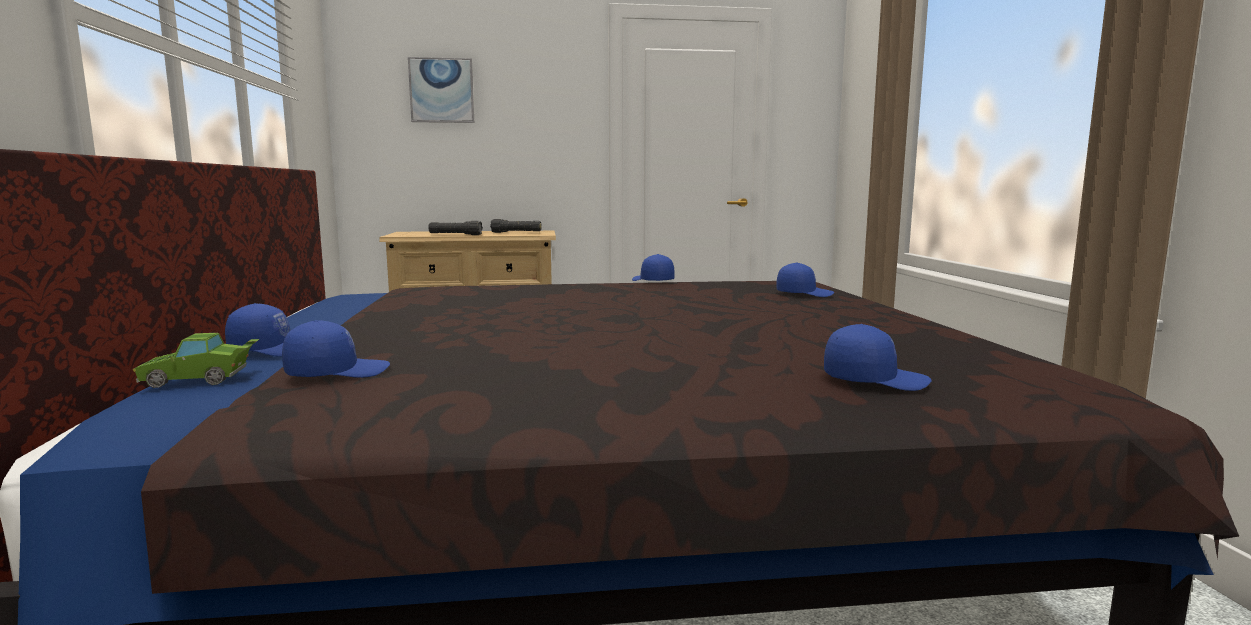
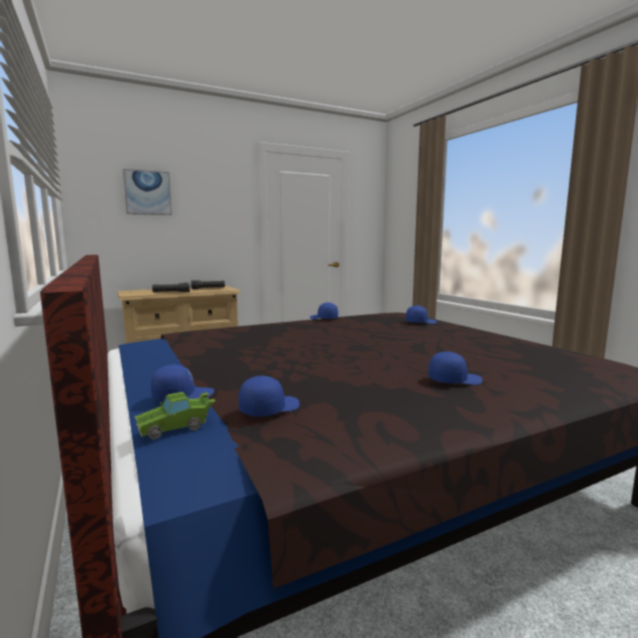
camera: 20 degrees left, 0 degrees up
blue cap [824,324,932,391] -> blue cap moved to [428,351,483,385]

